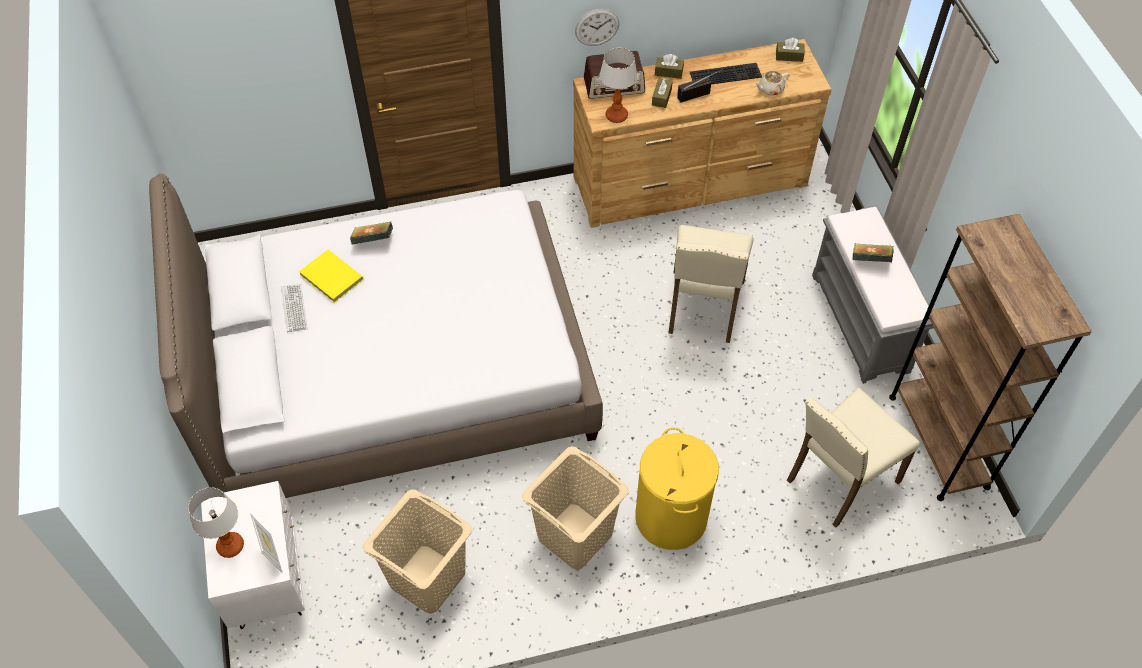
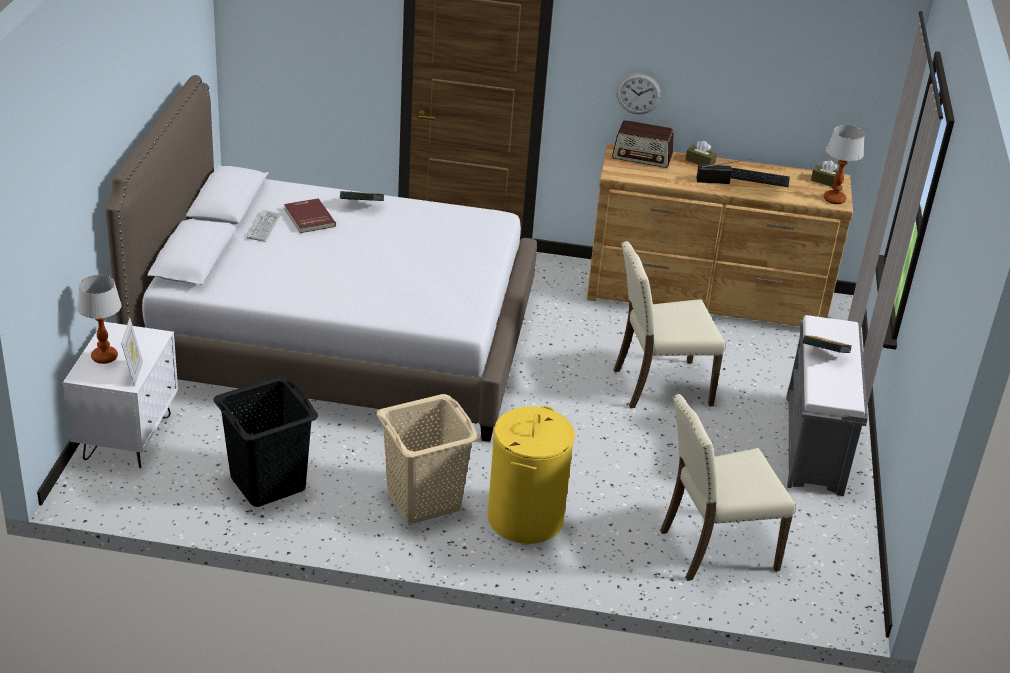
camera: 20 degrees right, 20 degrees down
yellow book [299,250,363,303] -> red book [284,198,336,233]
beige laundry basket [362,489,473,614] -> black laundry basket [214,376,318,507]
table lamp [599,48,638,123] -> table lamp moved to [824,125,865,204]
brown tissue box [652,78,673,108] -> none
beige chair [668,225,754,343] -> beige chair turned 45 degrees clockwise [613,241,726,408]
beige teapot [755,71,790,95] -> none
brown bookcase [889,214,1092,501] -> none

